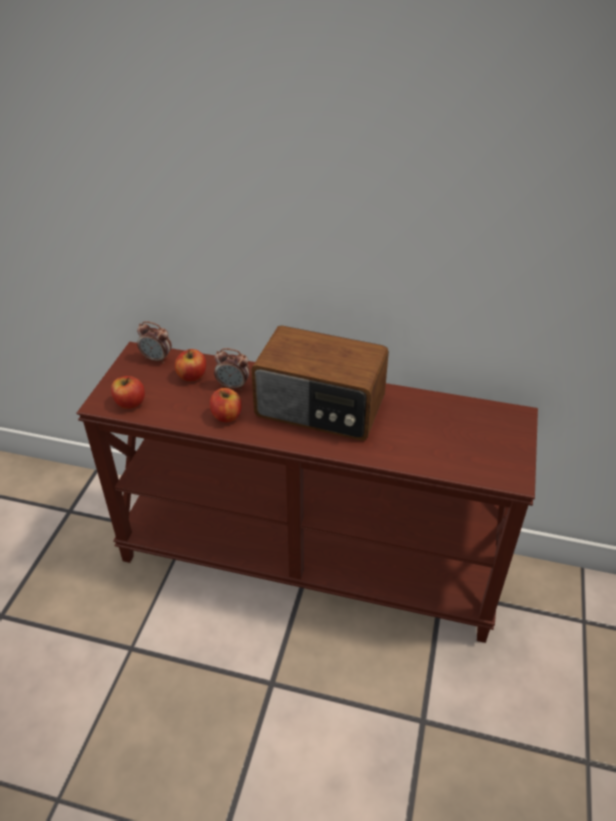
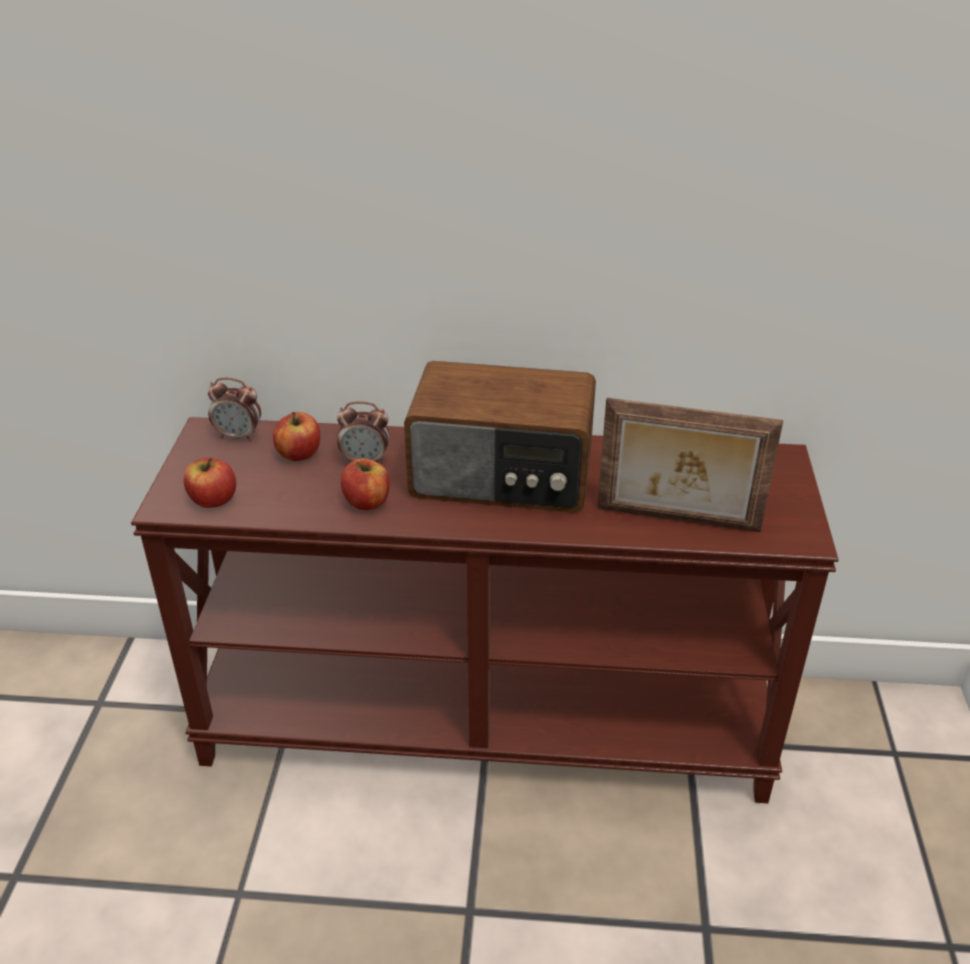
camera: 10 degrees left, 5 degrees down
none -> picture frame [597,398,783,532]

